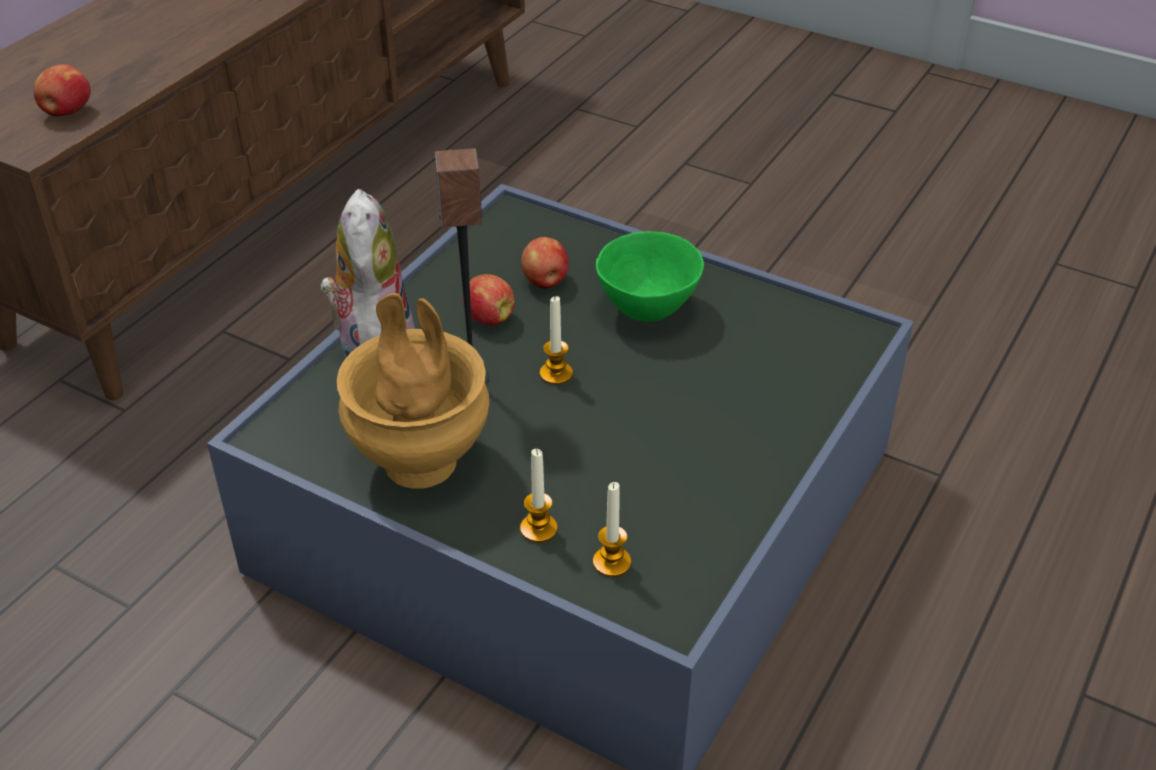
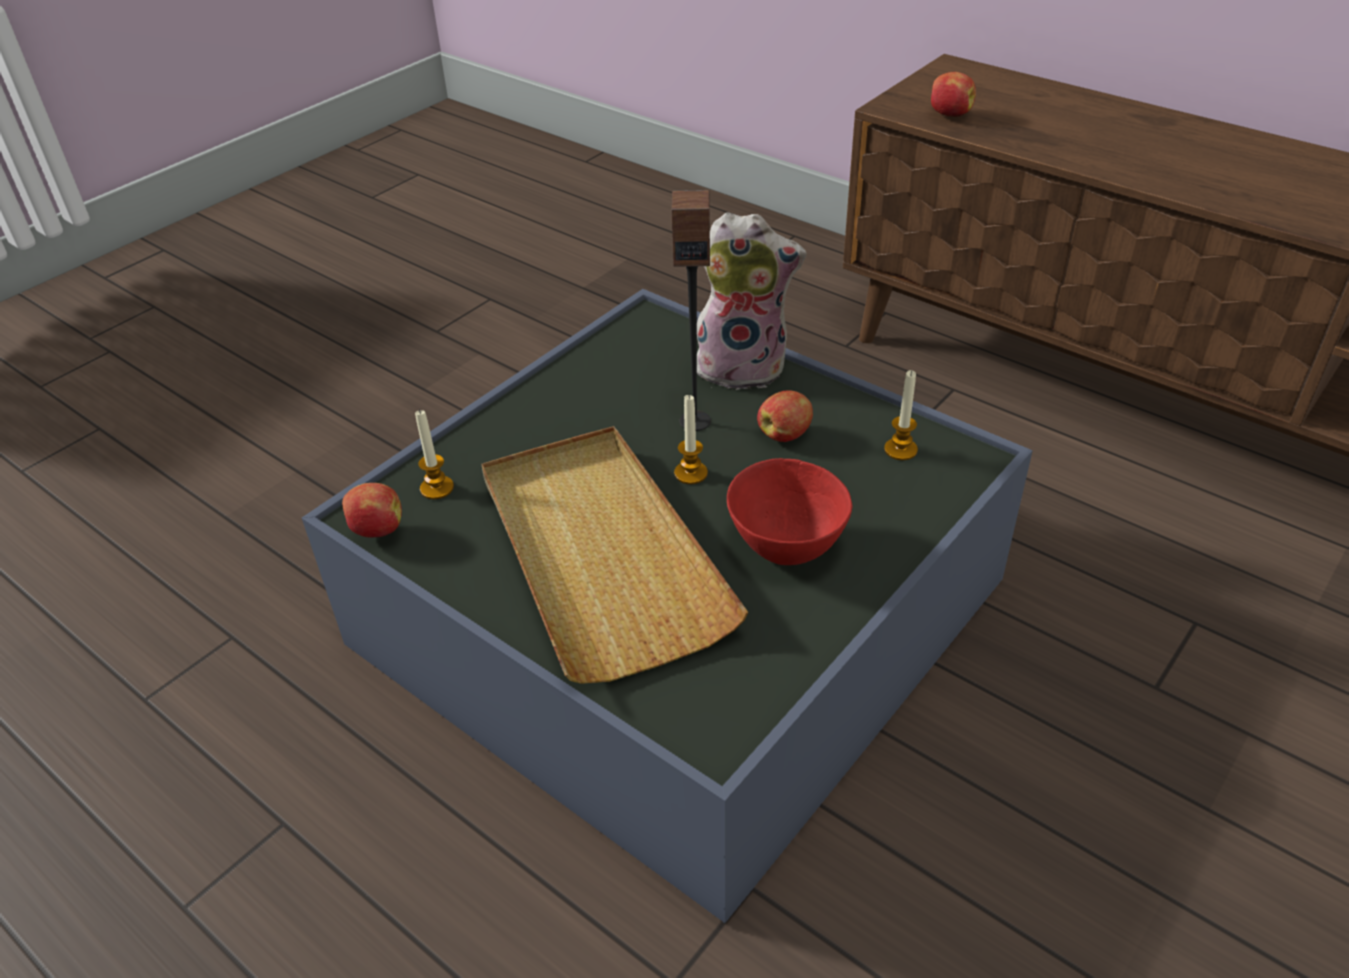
camera: 100 degrees right, 0 degrees up
brown vase [337,293,489,489] -> none
candle [520,449,558,543] -> candle moved to [884,370,918,460]
apple [521,237,569,289] -> apple moved to [342,483,402,538]
green bowl [596,231,704,322] -> red bowl [727,458,852,565]
none -> beige tray [482,426,748,684]

